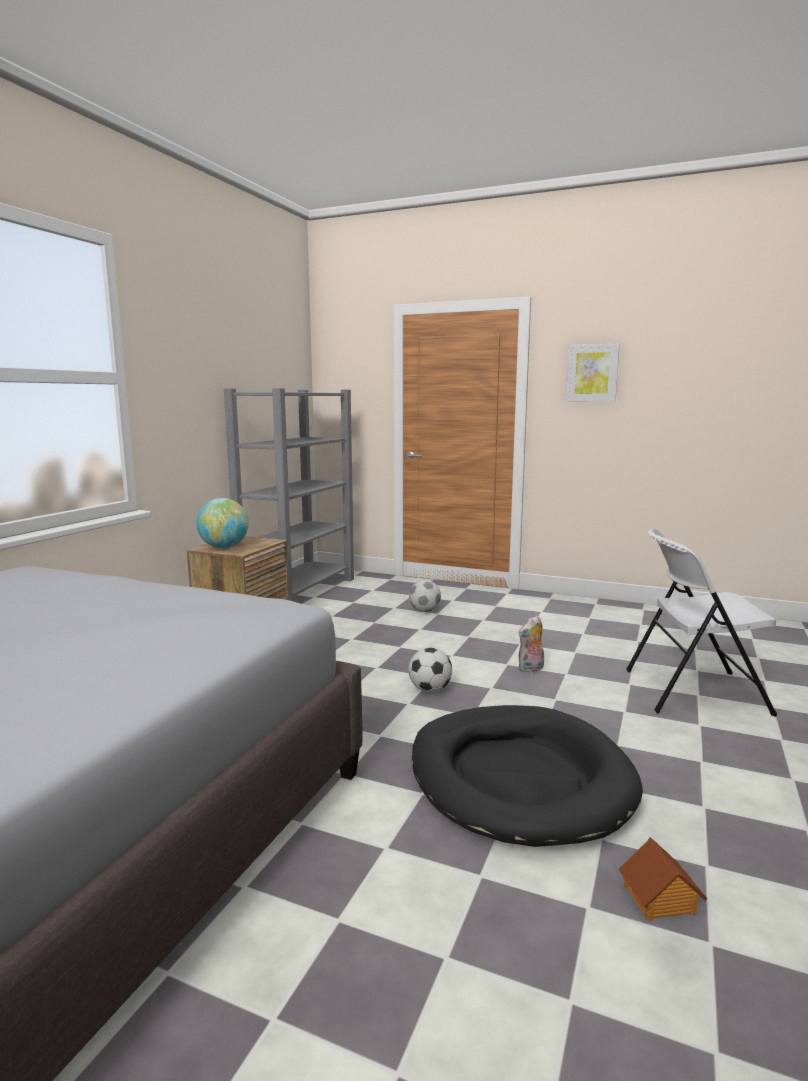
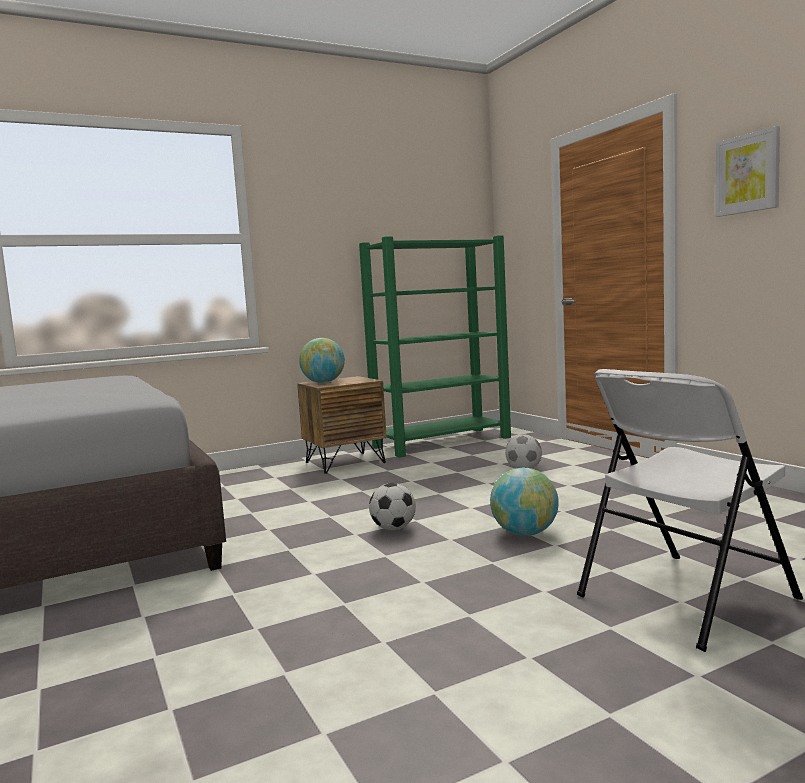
camera: 40 degrees right, 5 degrees down
grey bookcase [224,388,354,601] -> green bookcase [359,235,511,458]
black dog bed [412,705,643,847] -> none
plush toy [518,616,544,673] -> globe [490,468,559,536]
toy house [618,837,707,921] -> none
white chair [626,529,777,717] -> white chair turned 75 degrees counterclockwise [577,369,803,652]

